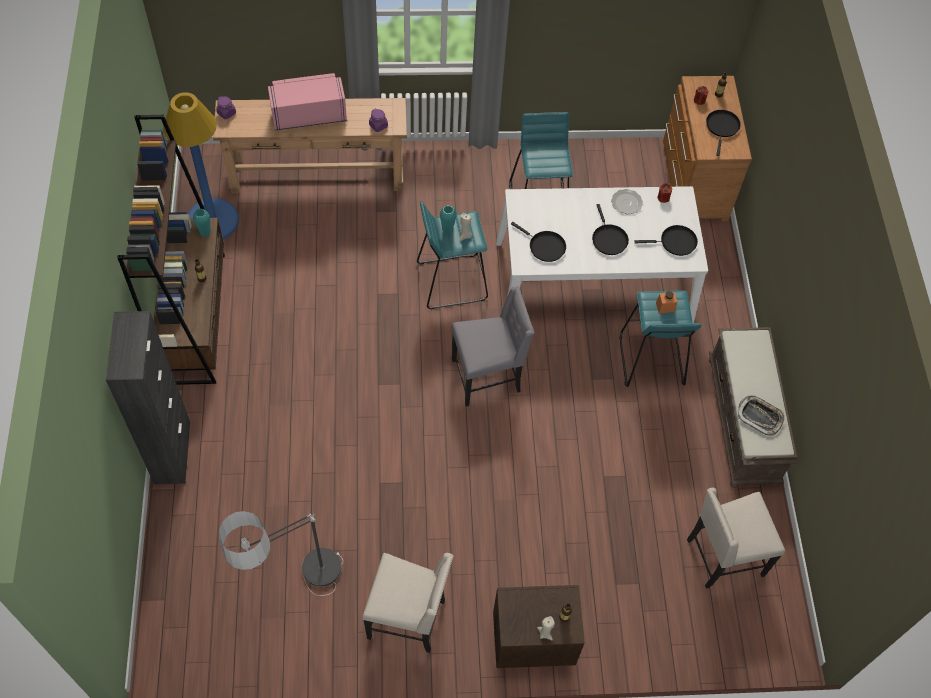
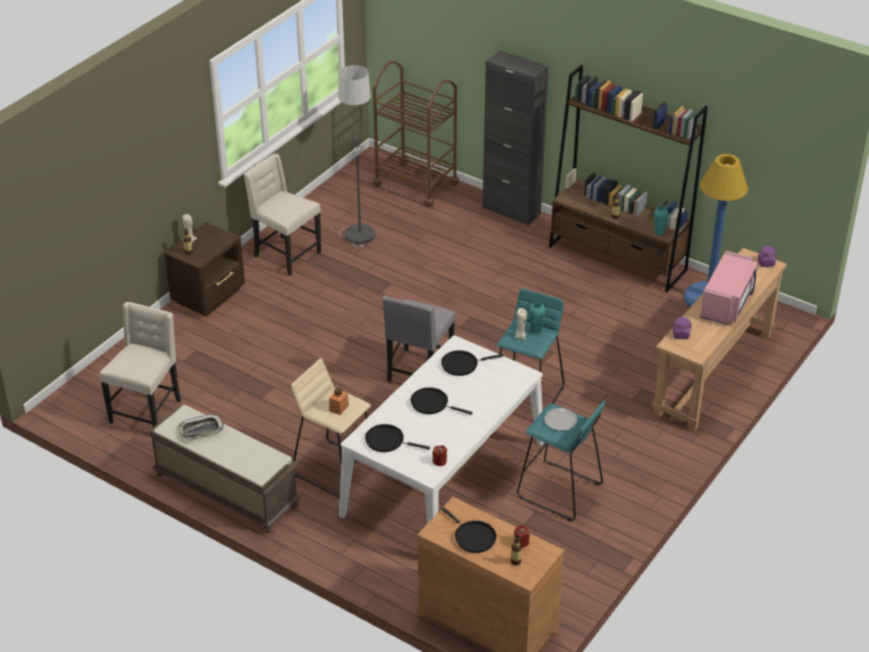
camera: 130 degrees right, 20 degrees down
beige chair [362,553,453,653] -> beige chair turned 75 degrees clockwise [244,153,321,276]
plate [611,189,643,214] -> plate moved to [544,408,578,431]
turquoise stool [619,291,701,387] -> beige stool [291,358,371,498]
black frying pan [634,225,698,256] -> black frying pan turned 75 degrees clockwise [365,424,430,452]
none -> brown cart [373,61,459,208]

